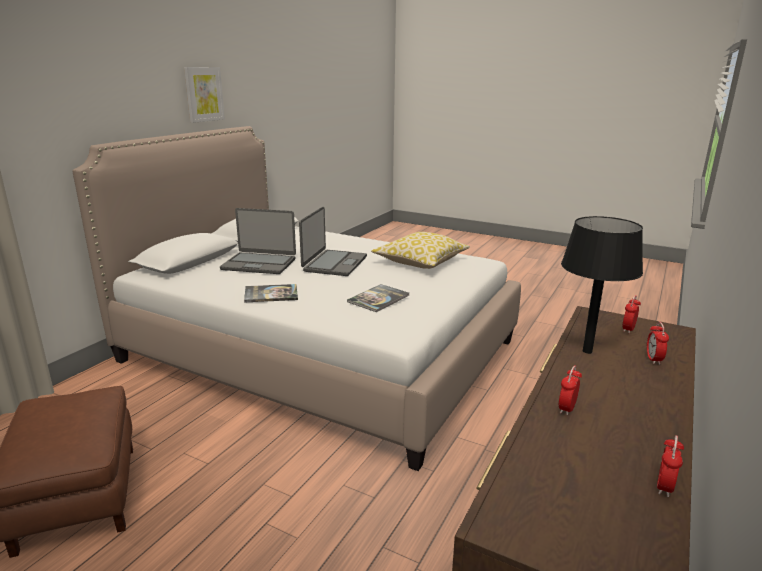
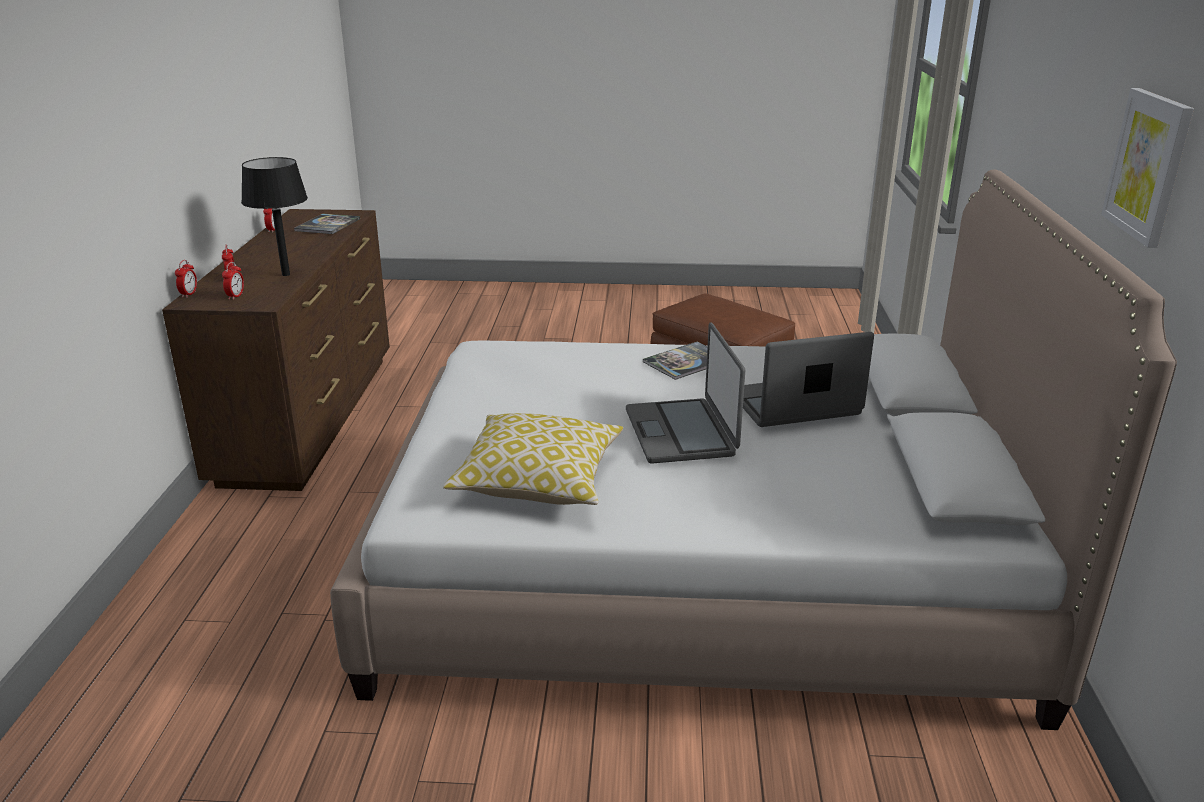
camera: 155 degrees right, 5 degrees up
book [347,284,409,312] -> book moved to [294,214,360,234]
alarm clock [559,365,582,416] -> alarm clock moved to [175,260,197,298]

